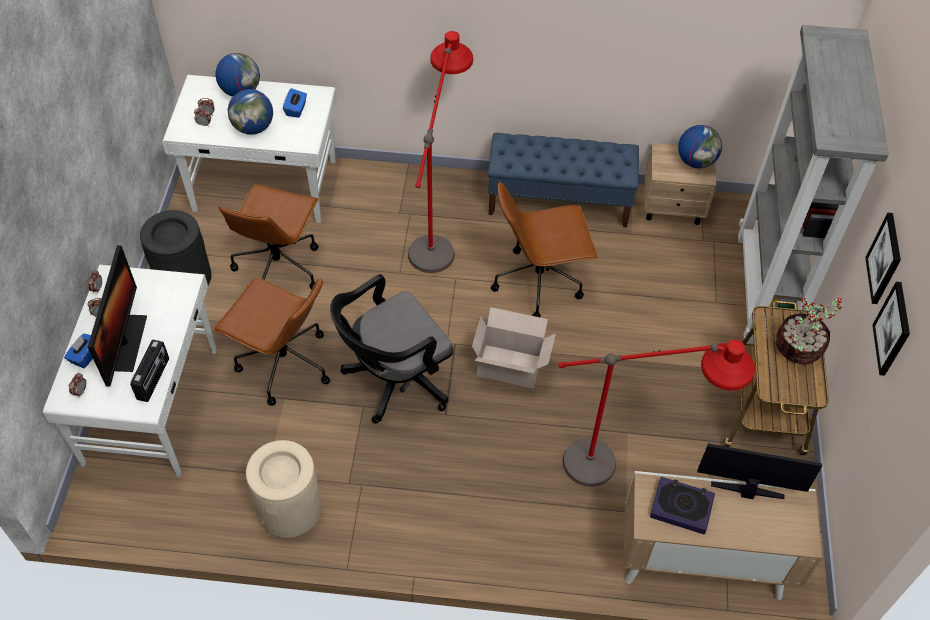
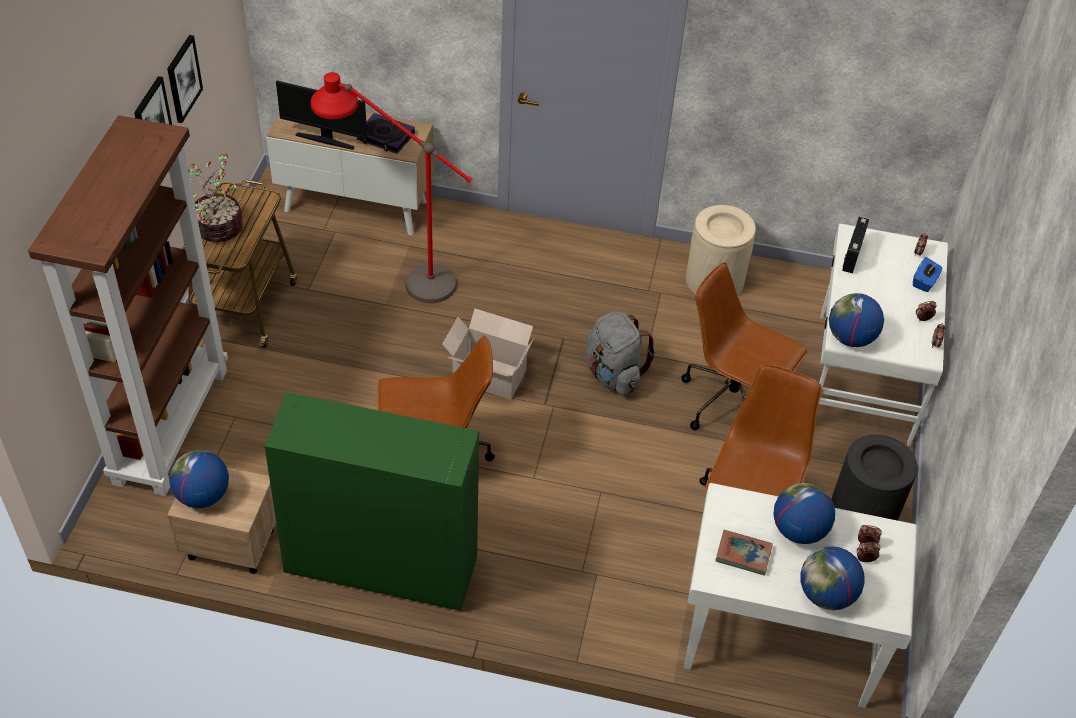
camera: 175 degrees left, 5 degrees down
monitor [88,245,147,387] -> none
blue tissue box [283,88,307,118] -> book [715,530,773,576]
black office chair [330,274,453,424] -> grey backpack [586,312,656,396]
red floor lamp [408,31,473,273] -> none
blue bench [488,133,639,227] -> green cabinet [265,392,479,611]
grey bookcase [738,25,889,344] -> brown bookcase [28,115,228,496]
none -> globe [829,293,884,347]

